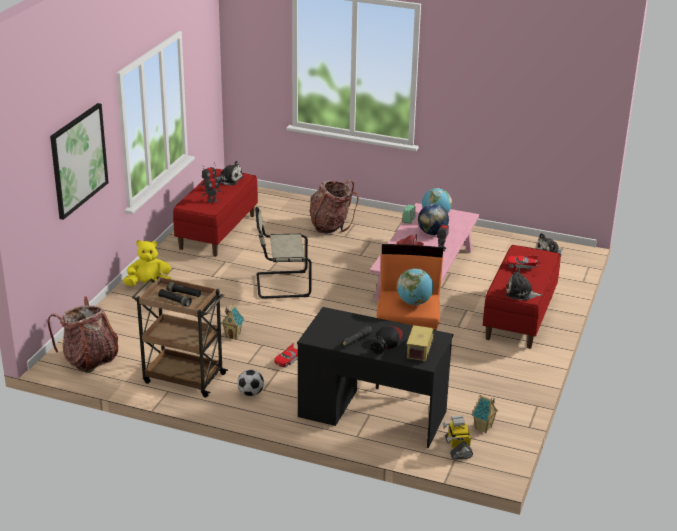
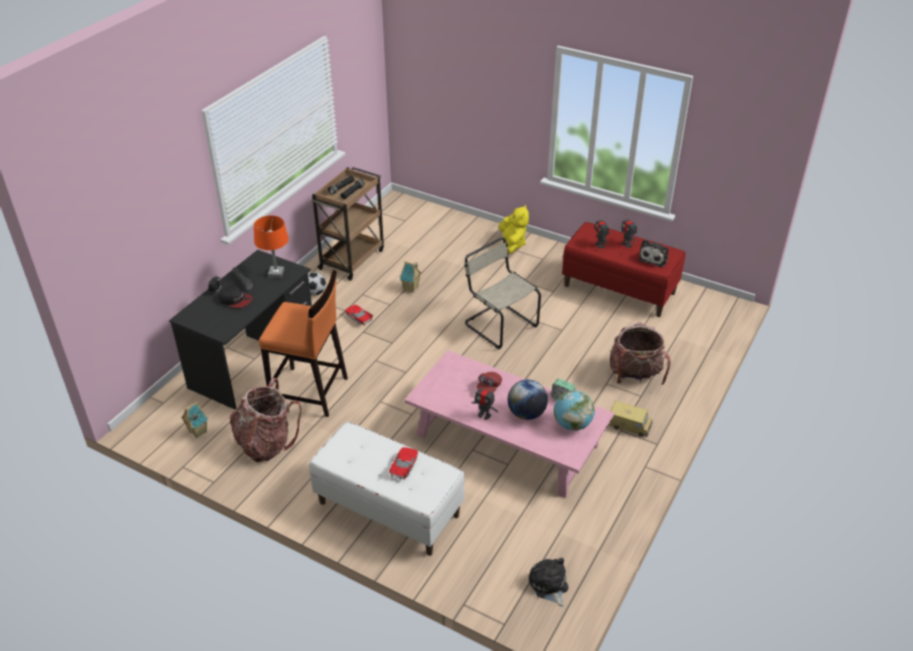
camera: 100 degrees right, 10 degrees up
backpack [48,297,118,372] -> backpack moved to [230,378,301,463]
picture [50,103,109,220] -> none
beige chair [255,207,312,298] -> beige chair turned 45 degrees counterclockwise [464,237,541,349]
globe [397,268,433,305] -> none
toy truck [407,325,434,361] -> toy truck moved to [609,401,653,437]
toy robot [442,416,473,460] -> none
red bench [483,245,561,349] -> white bench [309,421,465,556]
plush toy [506,268,542,300] -> none
none -> orange table lamp [254,215,289,278]

